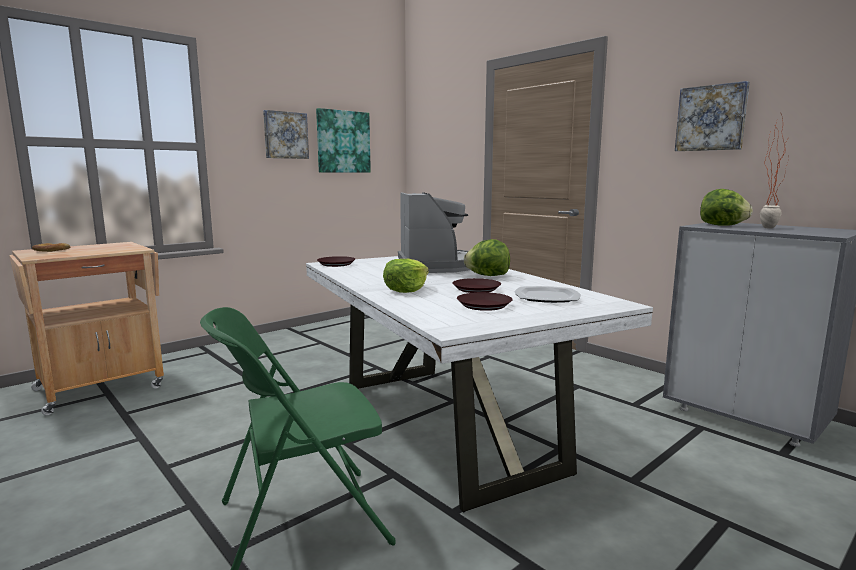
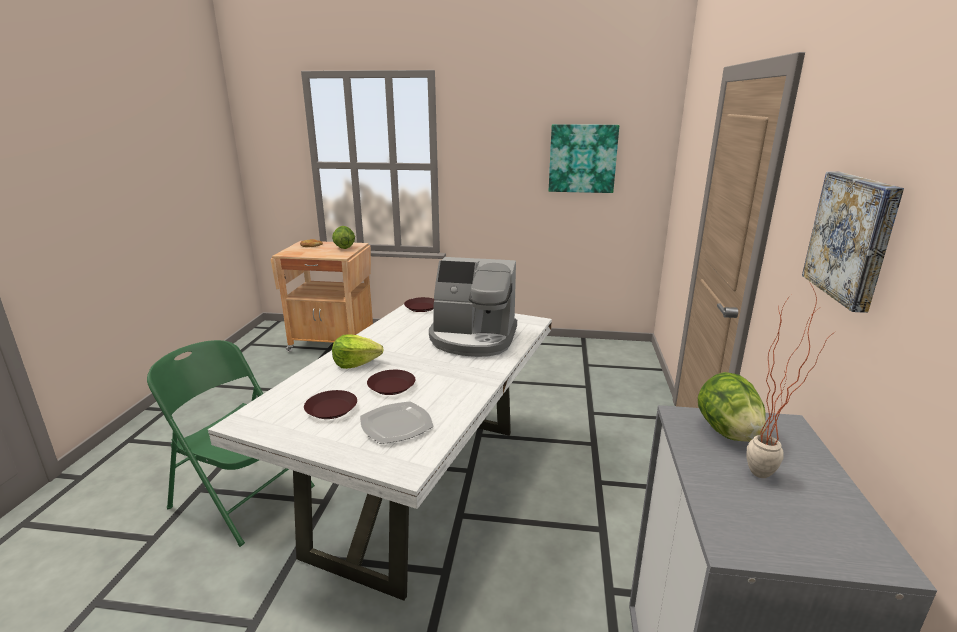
camera: 50 degrees right, 10 degrees up
picture [263,110,309,159] -> none
coffee machine [398,192,470,273] -> coffee machine turned 60 degrees clockwise [429,257,517,357]
lettuce [464,239,510,276] -> lettuce moved to [332,226,355,249]

